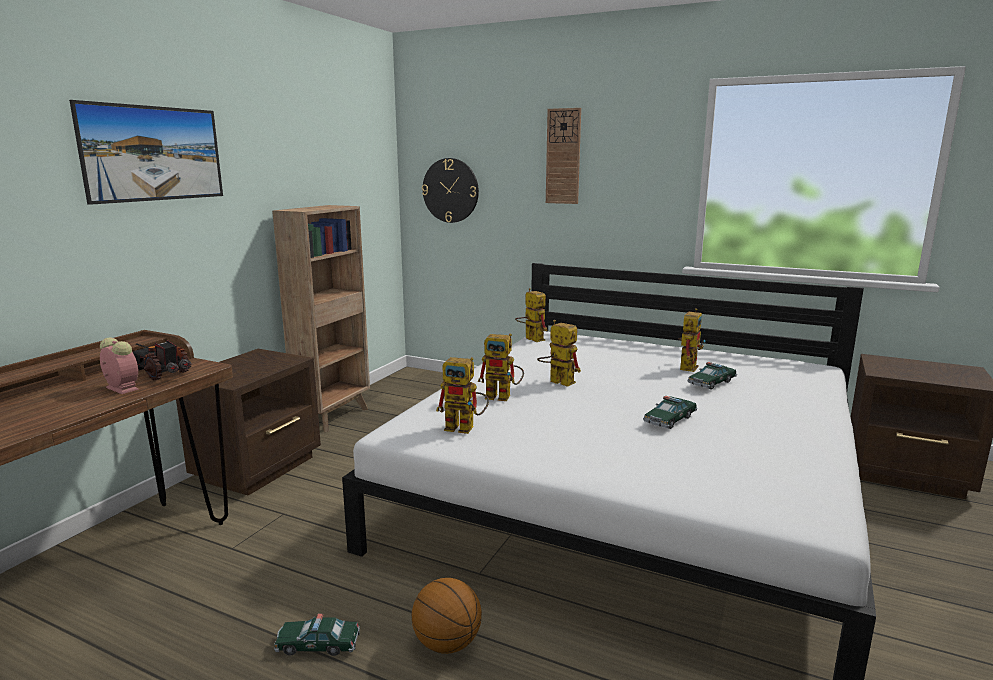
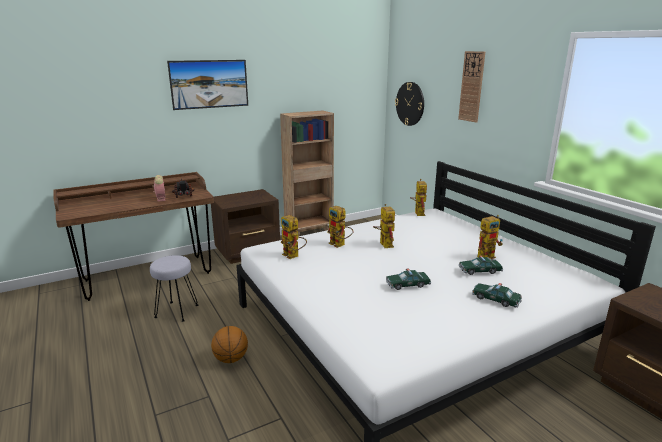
camera: 35 degrees right, 5 degrees up
toy car [274,613,360,656] -> toy car moved to [472,283,522,308]
none -> grey stool [150,255,198,322]

